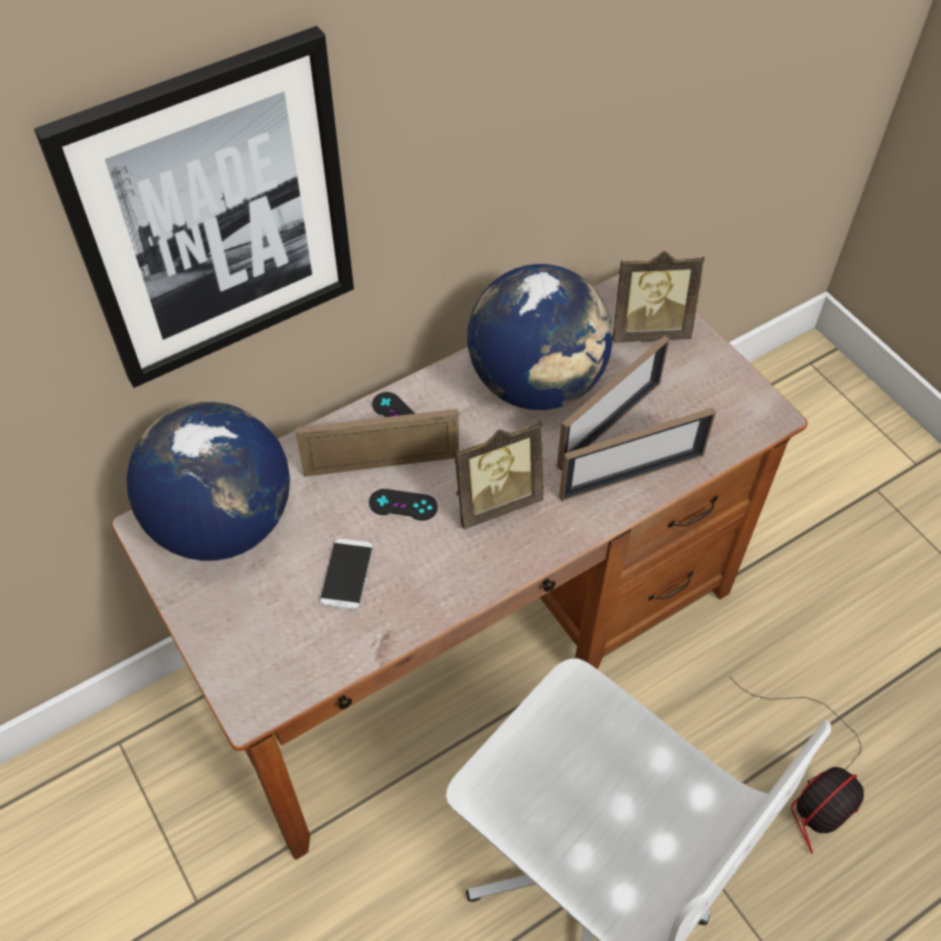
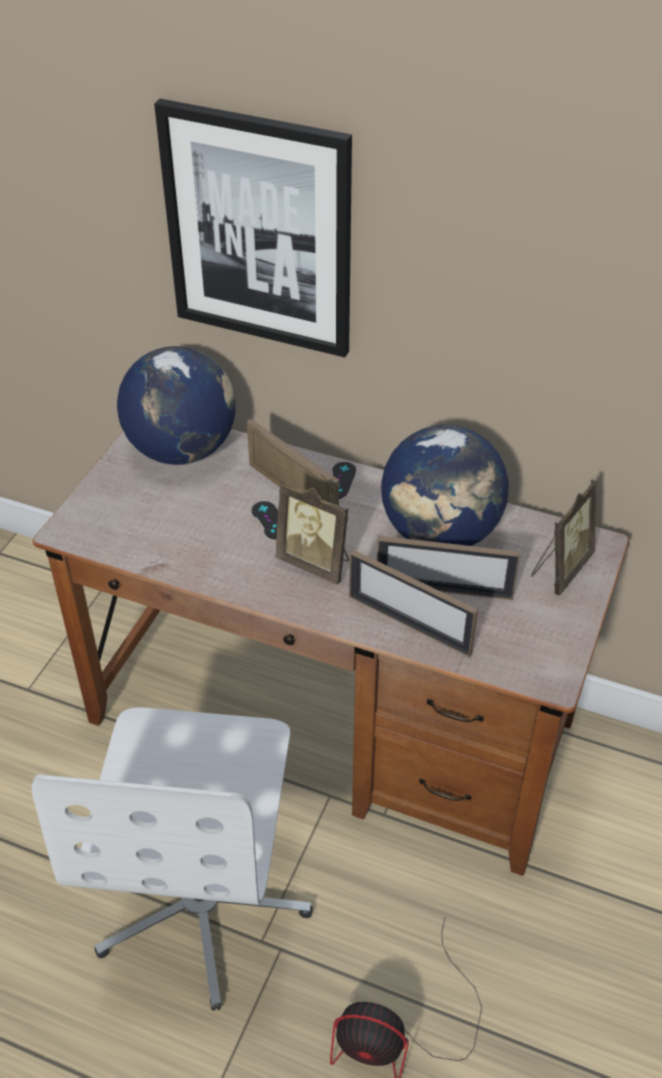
camera: 55 degrees right, 10 degrees down
phone [320,538,373,610] -> none
picture frame [613,251,705,343] -> picture frame turned 105 degrees counterclockwise [531,480,596,596]

